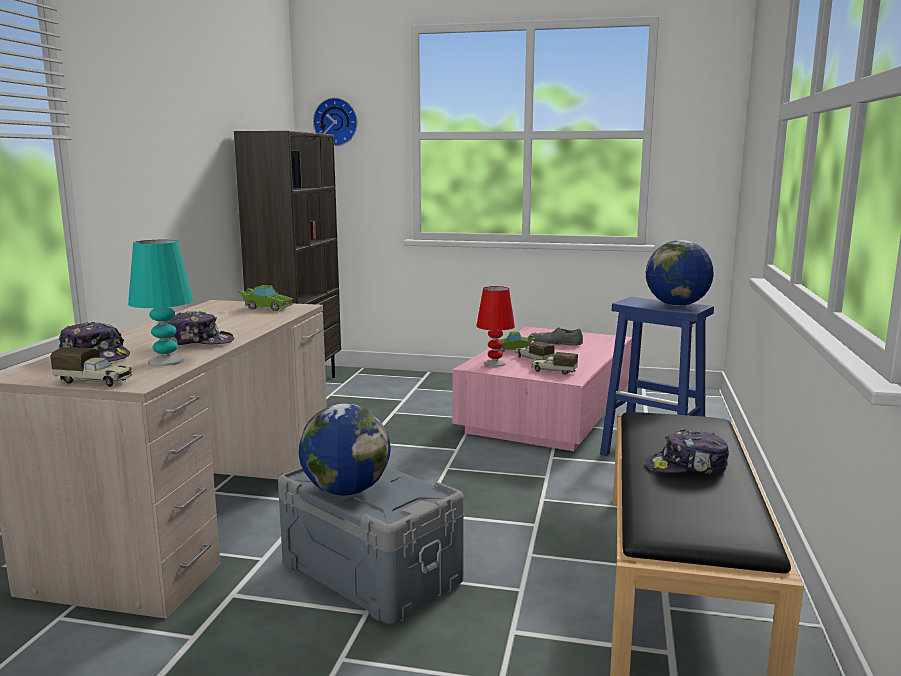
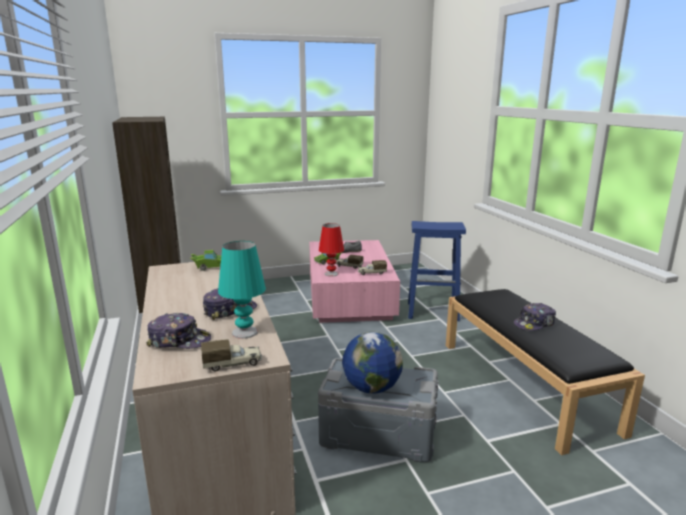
camera: 30 degrees left, 5 degrees up
wall clock [313,97,357,146] -> none
globe [646,240,714,306] -> none

